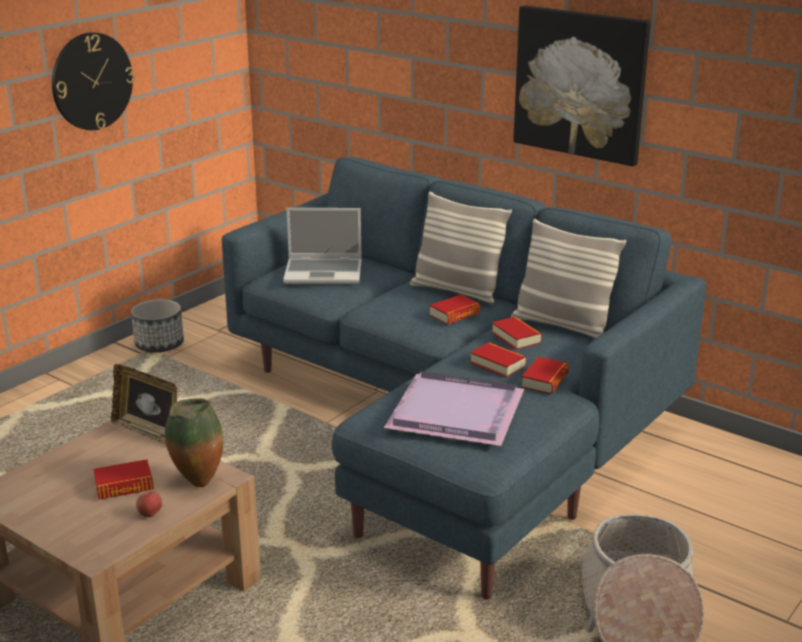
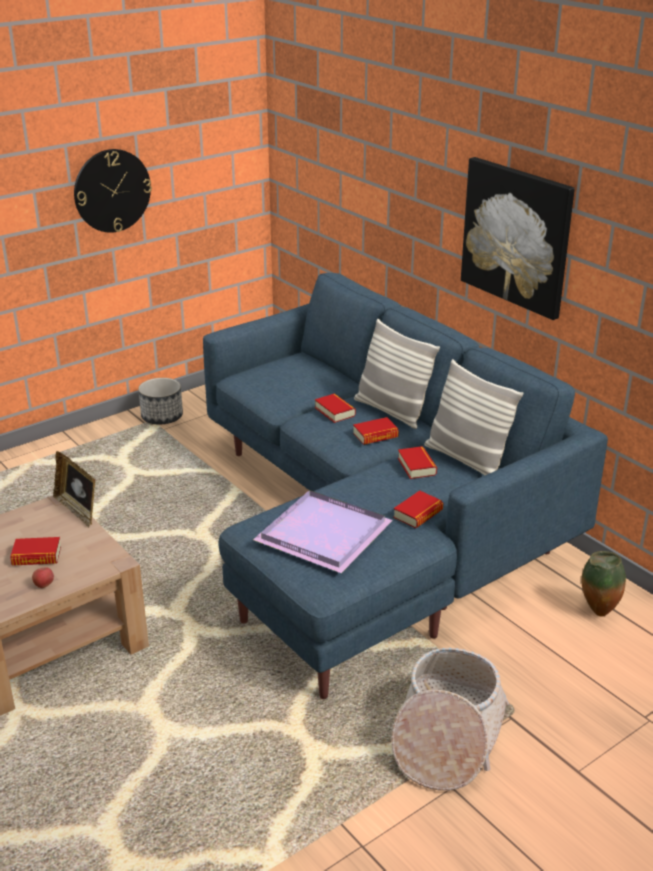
camera: 15 degrees right, 5 degrees up
vase [165,398,223,487] -> vase moved to [581,551,626,617]
laptop [283,208,362,284] -> none
book [470,342,527,378] -> book moved to [315,393,356,423]

